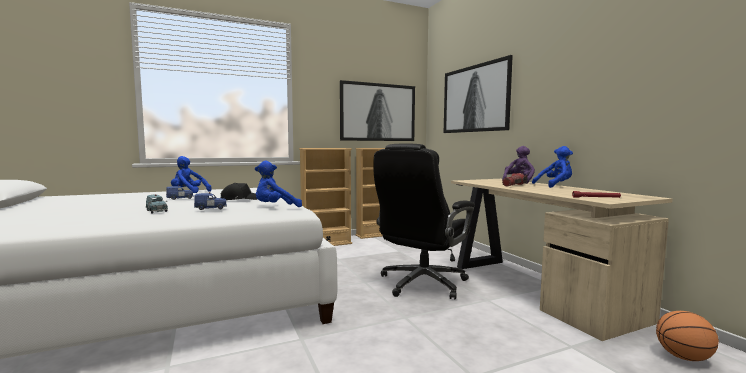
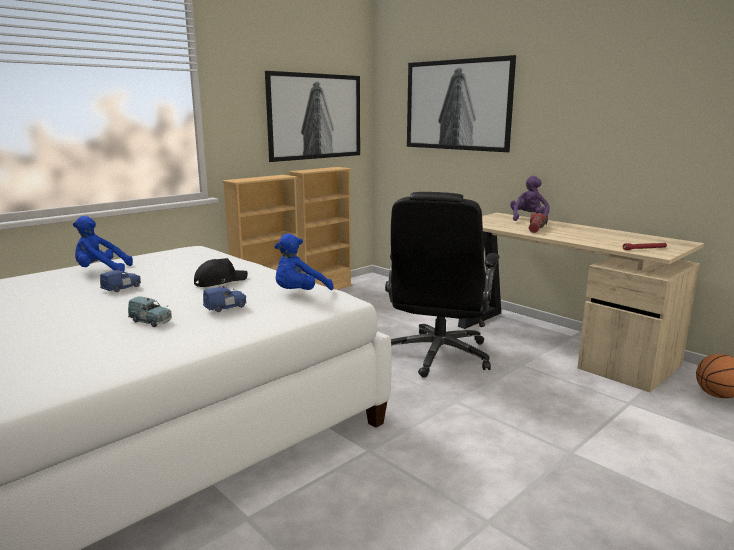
camera: 20 degrees left, 10 degrees up
blue plush toy [532,146,573,188] -> none

